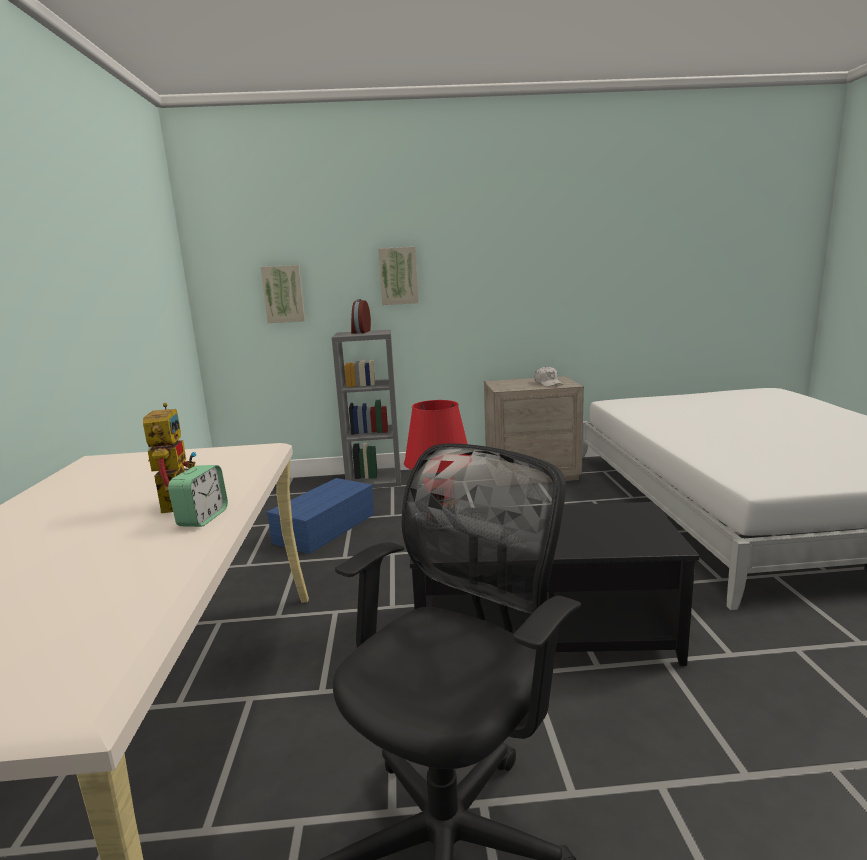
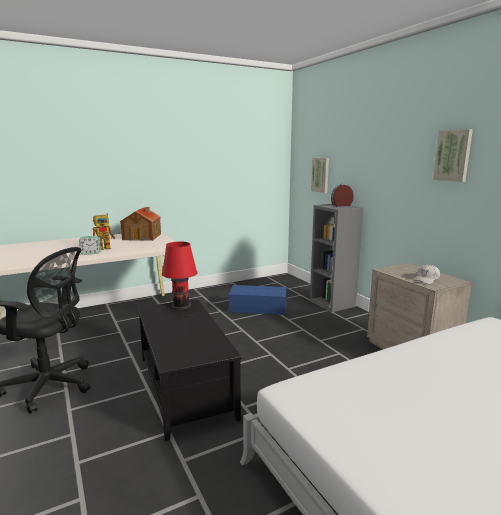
camera: 65 degrees right, 0 degrees up
picture [378,247,419,305] -> picture moved to [433,129,473,182]
none -> toy house [120,207,161,241]

